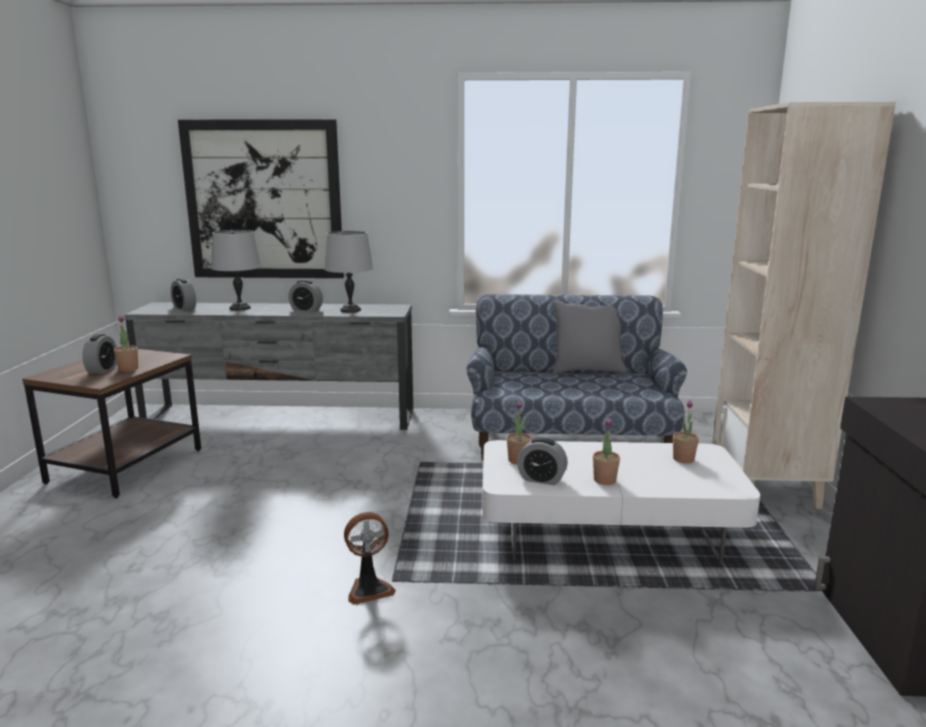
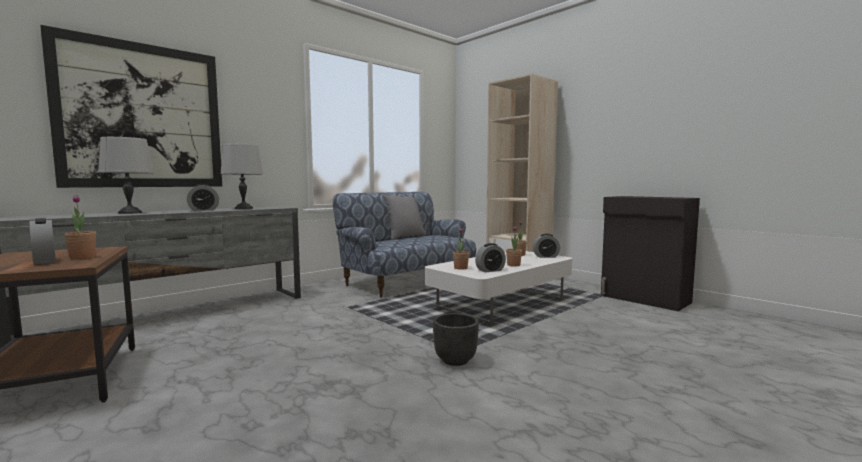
camera: 45 degrees left, 10 degrees down
alarm clock [171,278,196,311] -> alarm clock moved to [533,234,560,258]
fan [344,512,396,605] -> black planter [433,313,479,366]

